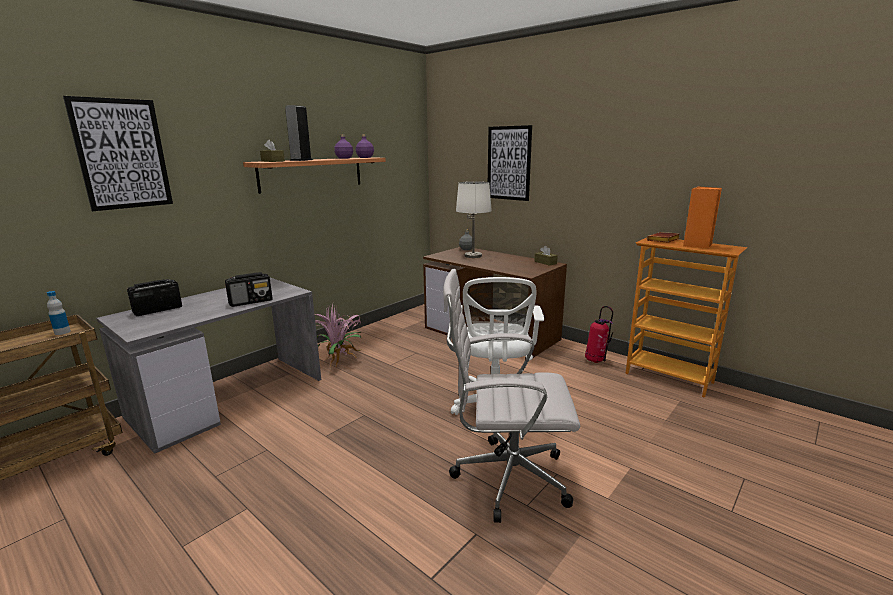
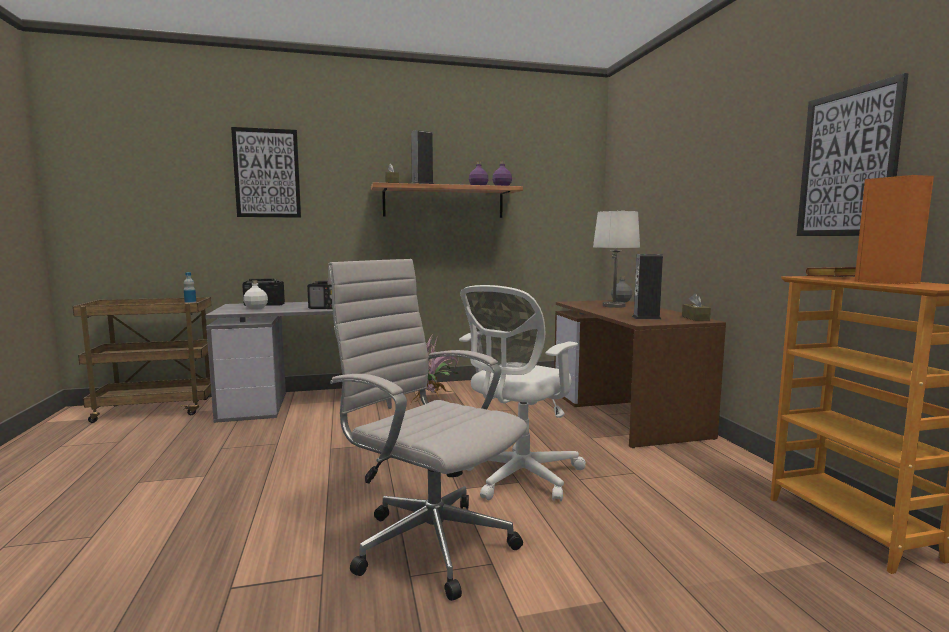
camera: 35 degrees right, 10 degrees down
picture [488,125,532,201] -> picture moved to [797,73,908,236]
fire extinguisher [585,306,613,363] -> none
none -> white bottle [243,280,268,309]
none -> speaker [632,254,663,319]

